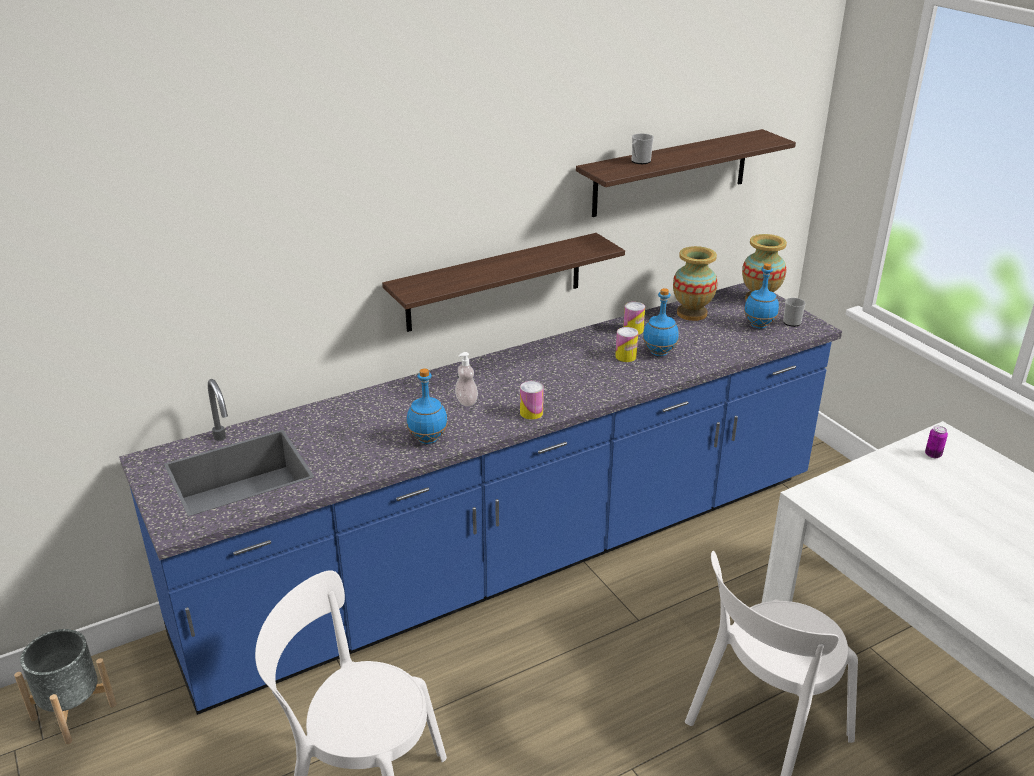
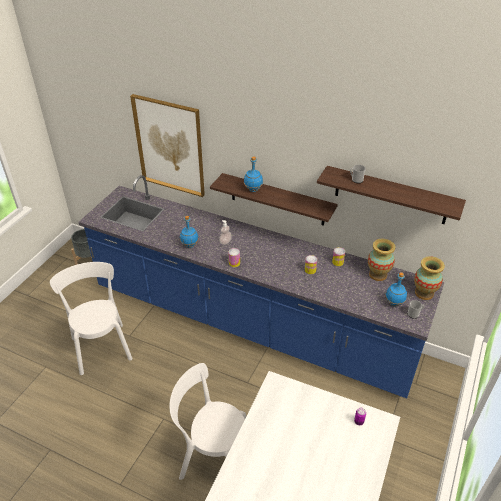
camera: 55 degrees right, 10 degrees up
blue bottle [643,288,678,356] -> blue bottle moved to [244,156,263,192]
none -> picture [130,94,205,197]

